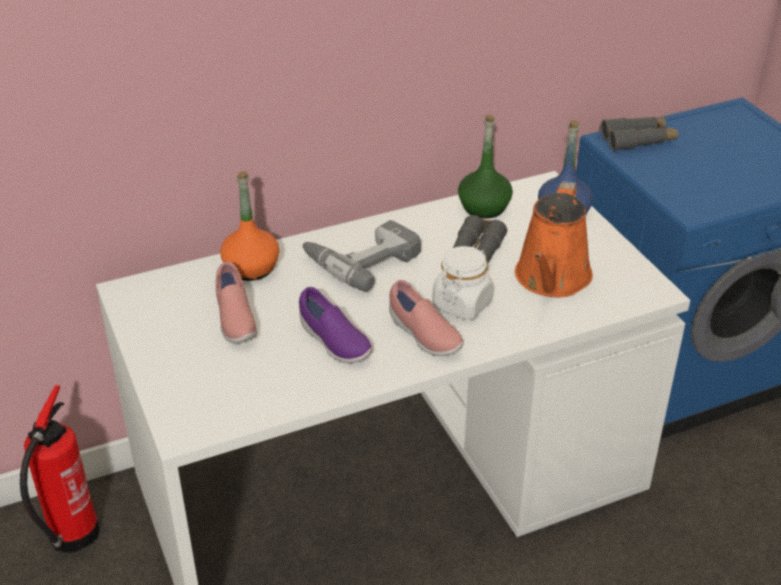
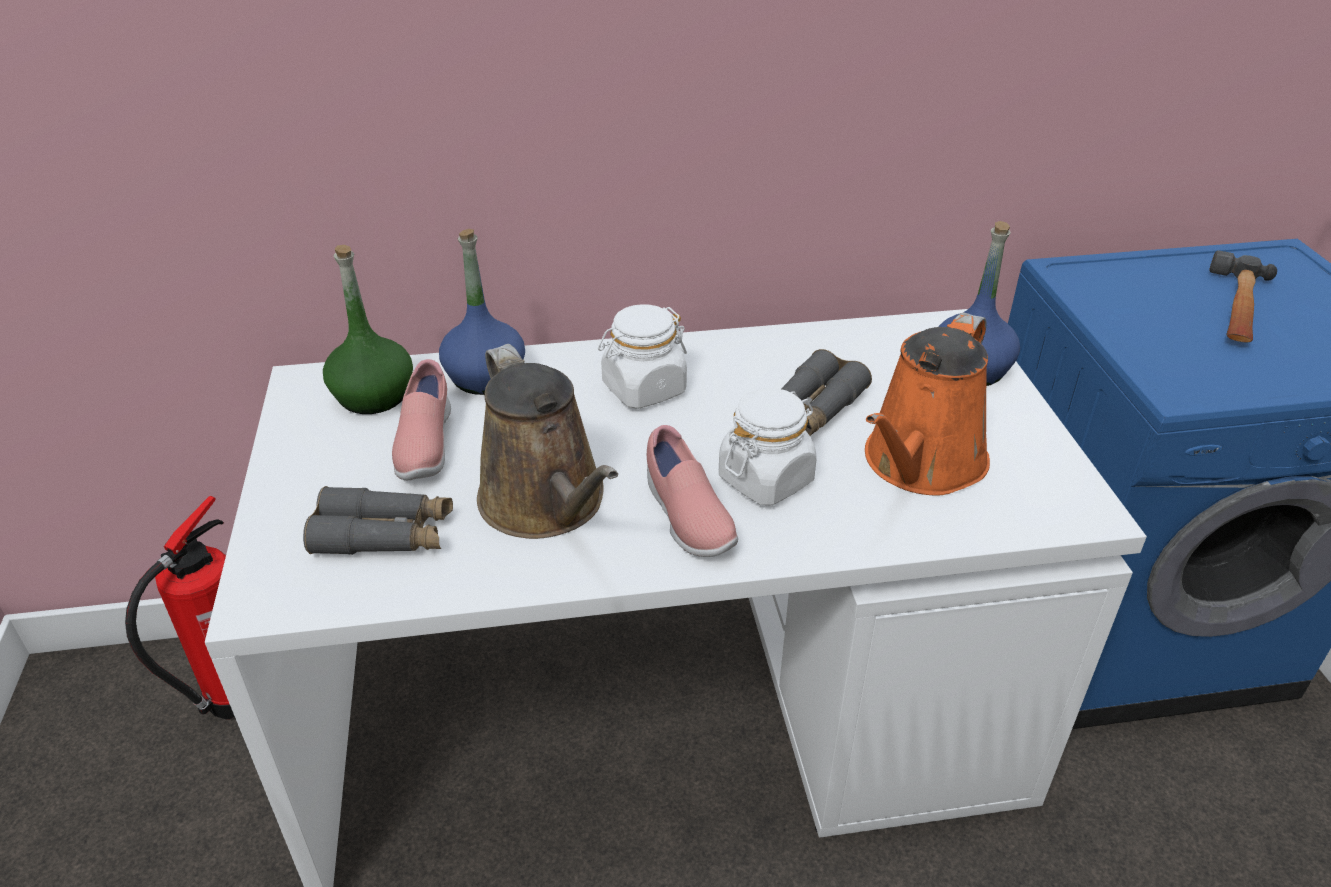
camera: 15 degrees right, 0 degrees up
orange bottle [220,171,279,281] -> blue bottle [439,229,525,395]
purple shoe [299,287,373,363] -> brown watering can [477,344,618,539]
power drill [303,220,421,291] -> white jar [598,304,687,409]
green bottle [458,115,513,219] -> green bottle moved to [323,245,413,414]
grey binoculars [600,117,678,151] -> grey binoculars moved to [303,486,453,555]
none -> hammer [1209,250,1277,342]

